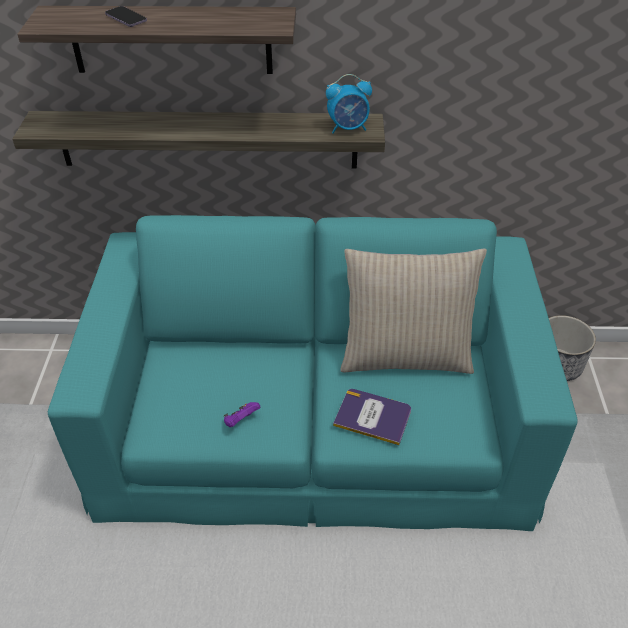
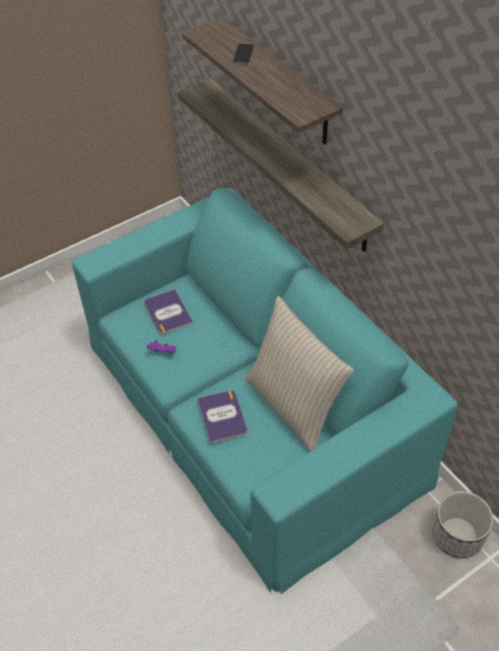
camera: 55 degrees right, 5 degrees up
alarm clock [326,74,372,134] -> none
none -> book [144,289,193,334]

